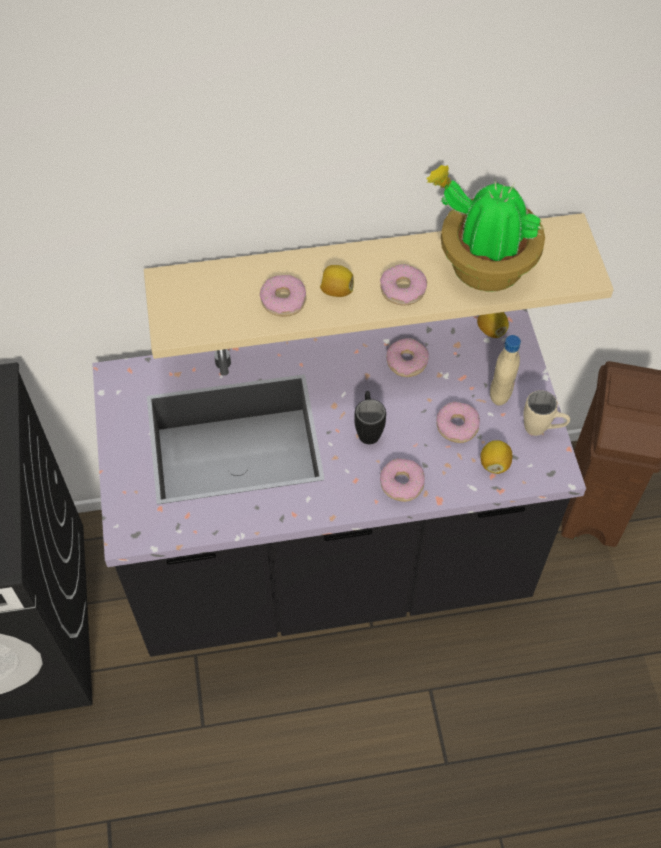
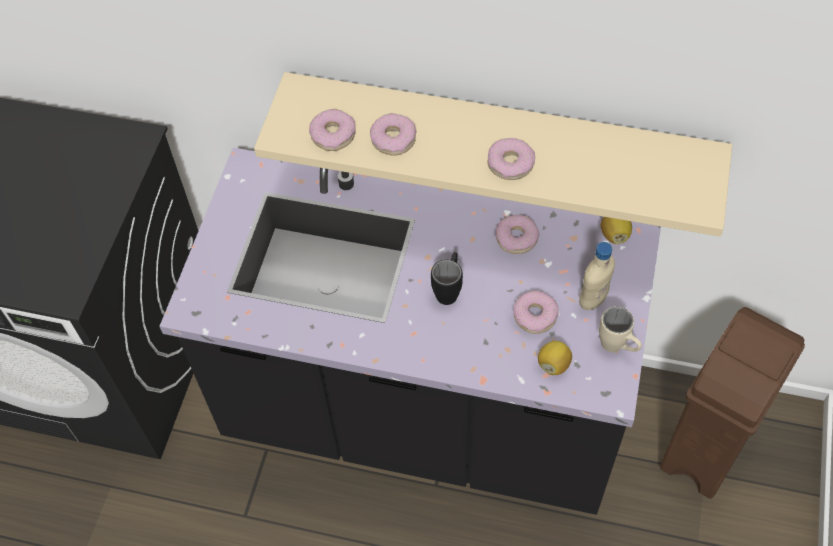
camera: 25 degrees right, 0 degrees up
lemon [320,265,354,297] -> none
donut [380,458,425,502] -> donut moved to [309,109,356,151]
potted plant [427,165,546,291] -> none

